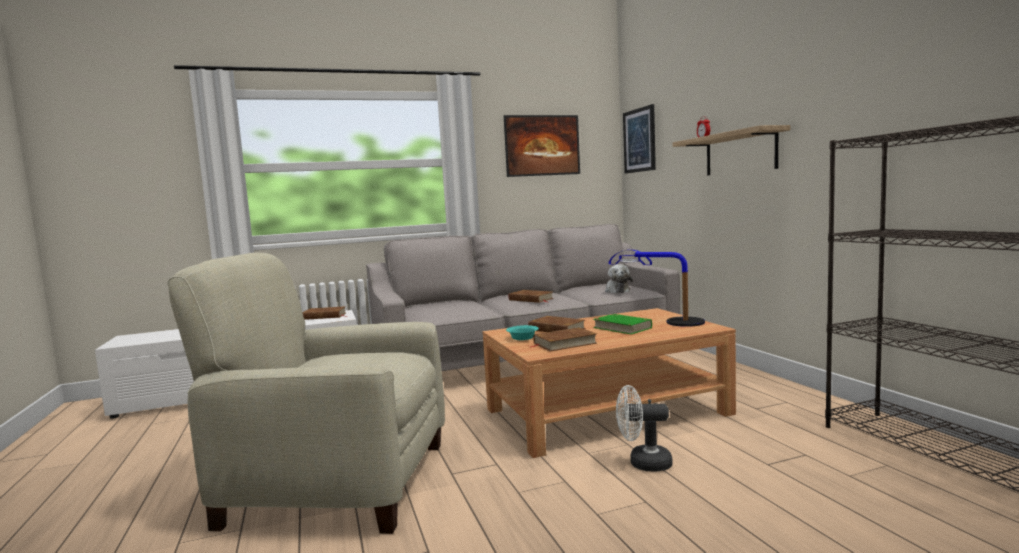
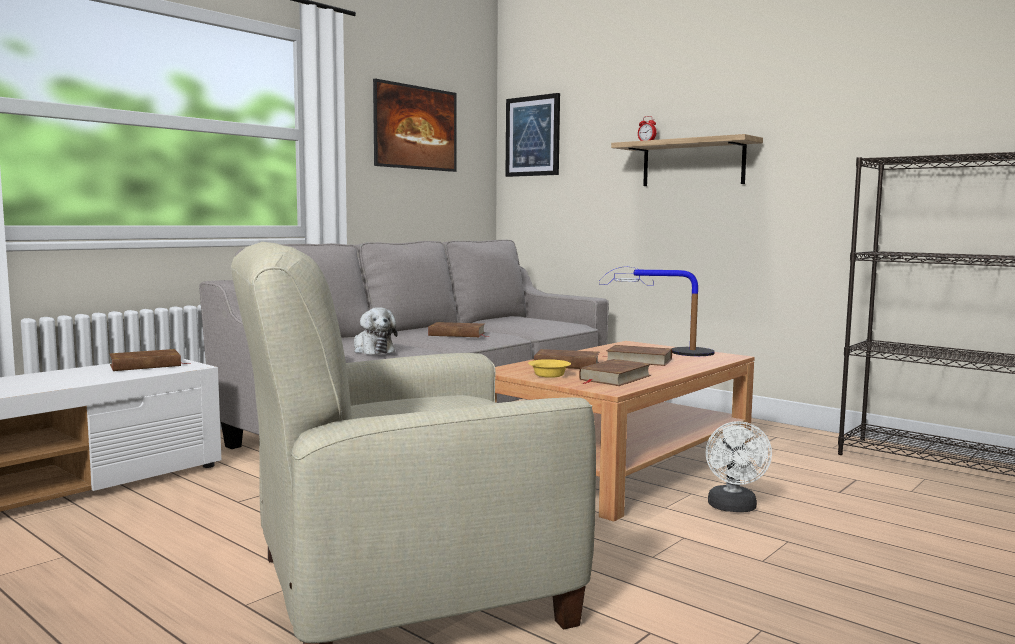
camera: 30 degrees left, 0 degrees up
turquoise bowl [506,325,539,340] -> yellow bowl [528,359,571,378]
green book [593,314,652,334] -> brown book [606,345,672,366]
plush toy [605,264,633,293] -> plush toy moved to [354,307,398,354]
white fan [616,385,673,471] -> white fan turned 60 degrees counterclockwise [706,421,772,512]

